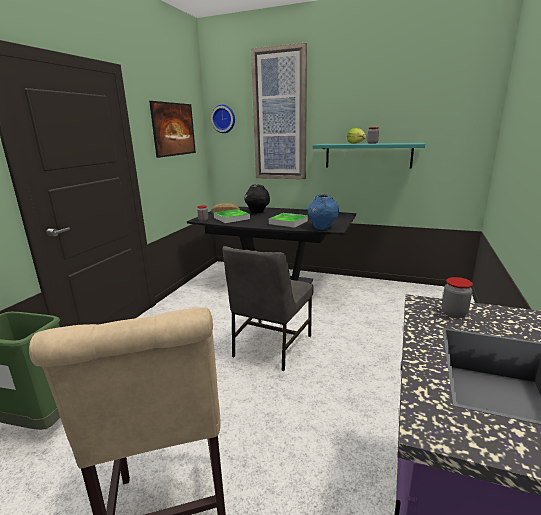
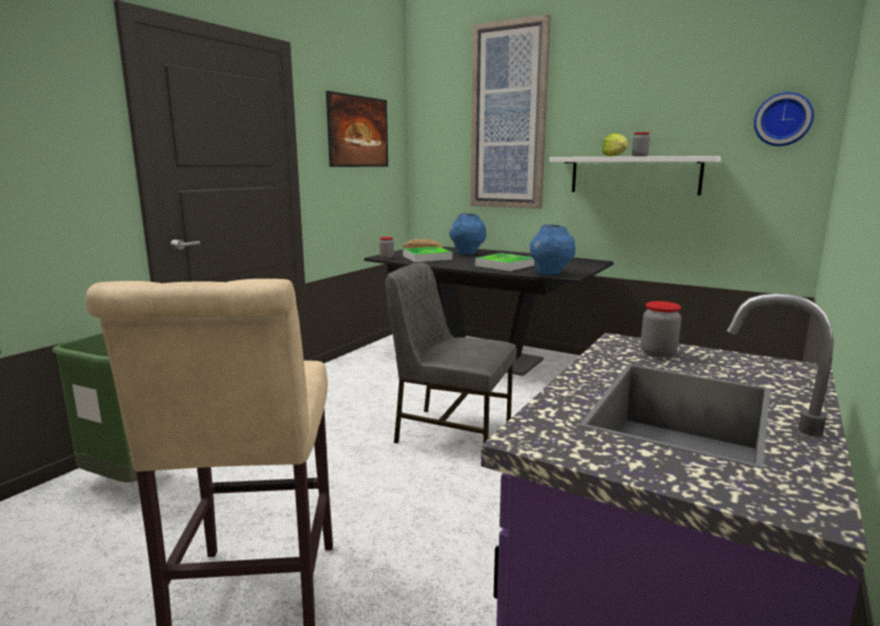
camera: 10 degrees right, 5 degrees down
wall clock [211,105,235,133] -> wall clock moved to [754,92,814,146]
grey chair [223,246,314,371] -> grey chair turned 75 degrees clockwise [385,262,517,444]
black vase [244,184,270,214] -> blue vase [449,213,486,255]
turquoise shelf [313,143,425,169] -> white shelf [549,156,721,195]

